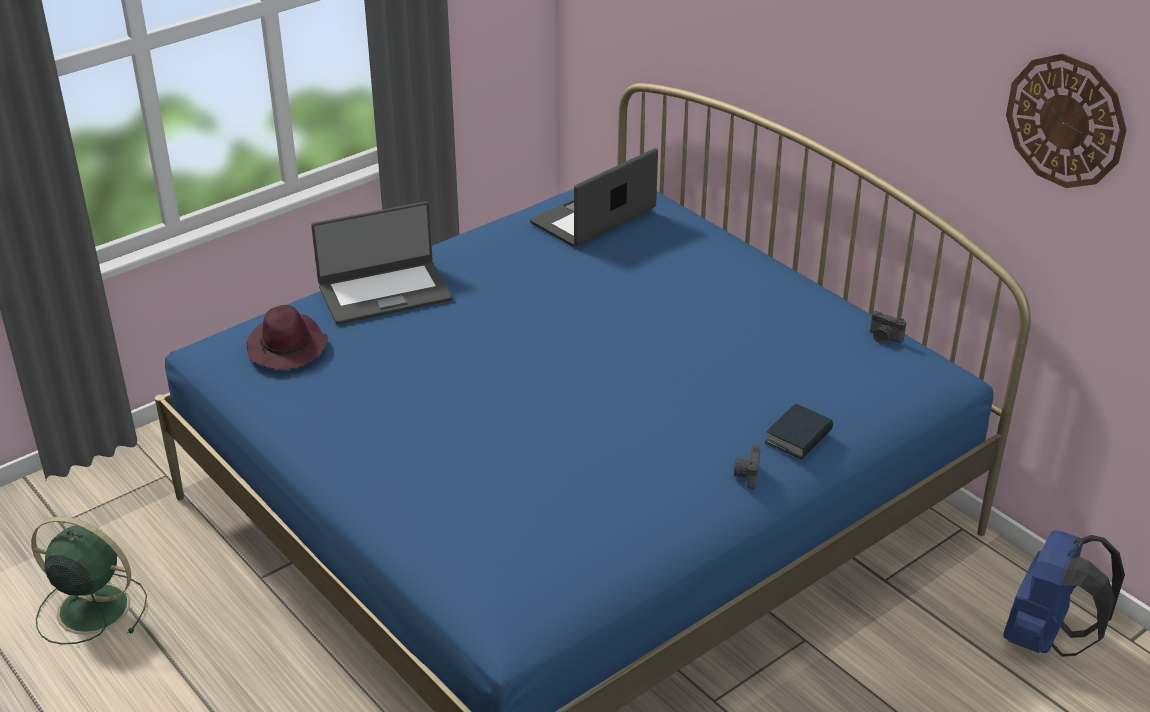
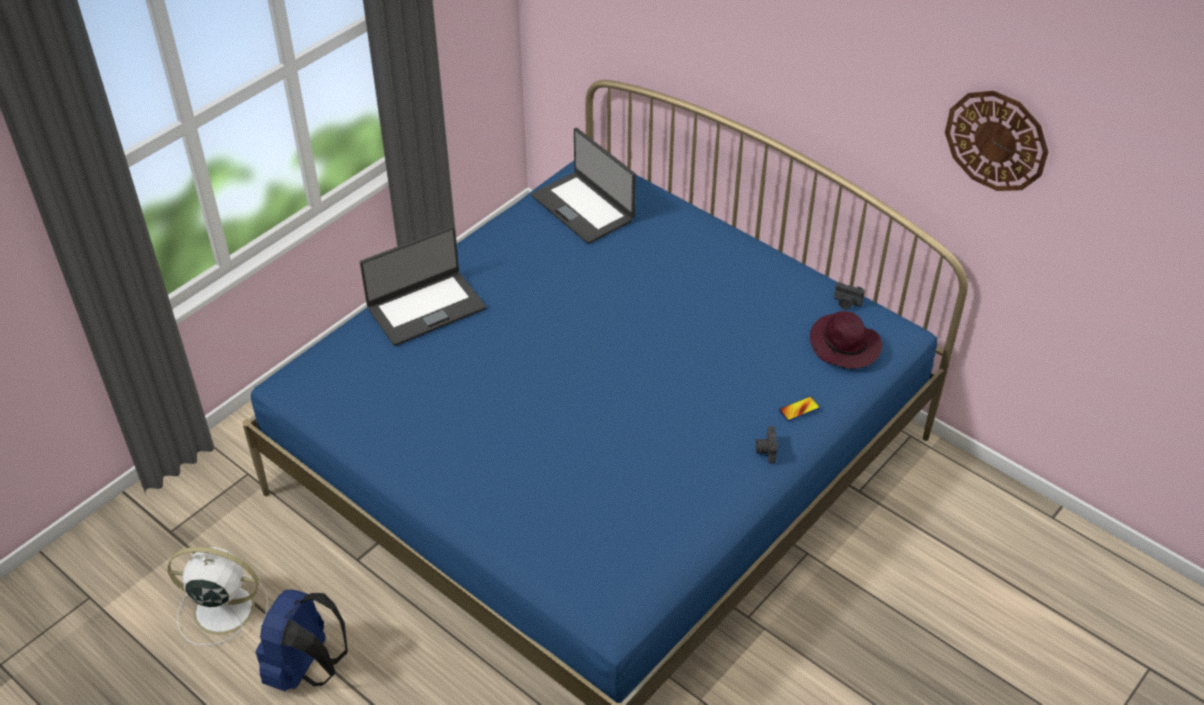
camera: 10 degrees left, 10 degrees up
green fan [31,516,147,645] -> white fan [168,547,268,646]
purple hat [247,305,328,370] -> purple hat moved to [810,311,882,369]
laptop [530,148,658,247] -> laptop turned 75 degrees counterclockwise [531,128,636,244]
book [764,404,833,460] -> phone [779,397,820,421]
blue backpack [1003,530,1125,657] -> blue backpack moved to [255,590,348,691]

